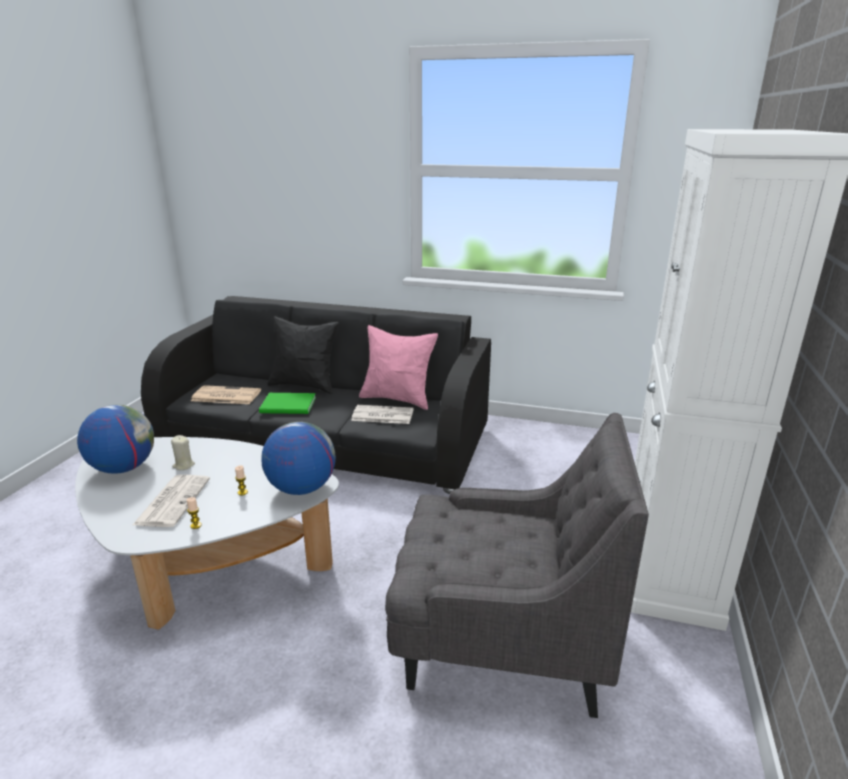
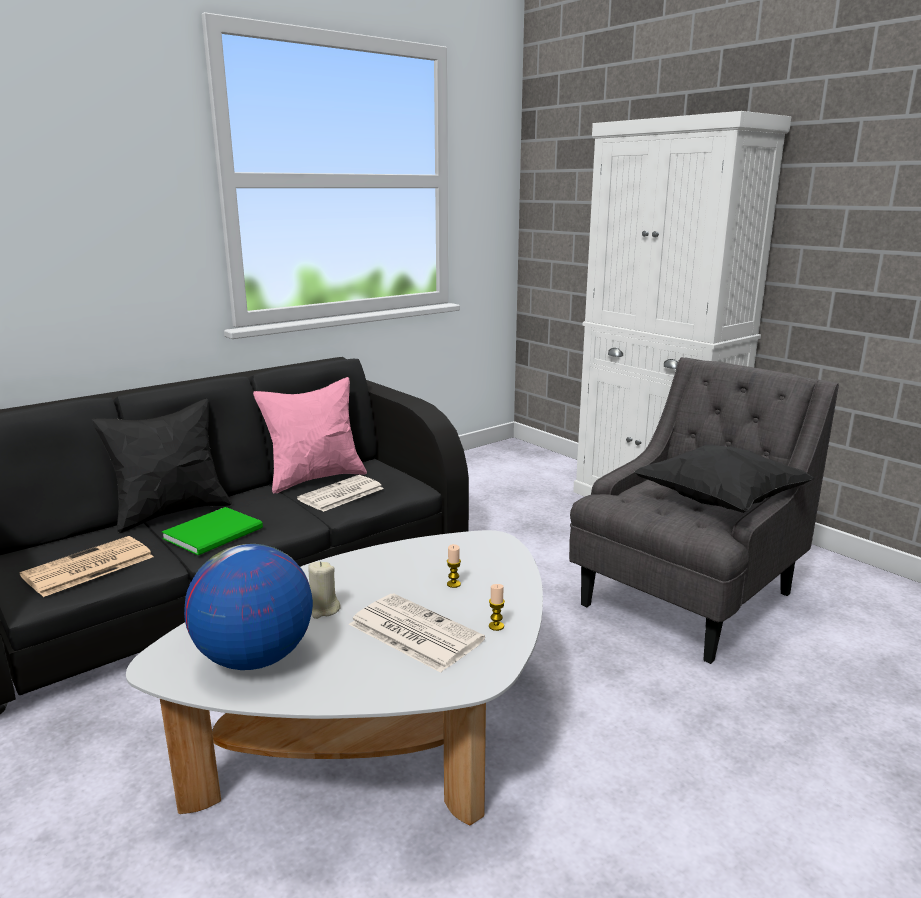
camera: 55 degrees left, 5 degrees down
globe [262,422,336,495] -> none
none -> black pillow [634,444,815,513]

